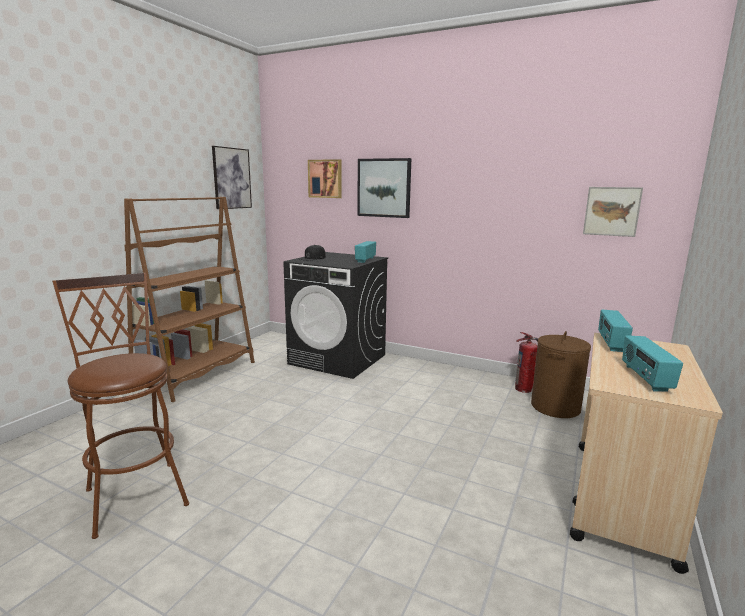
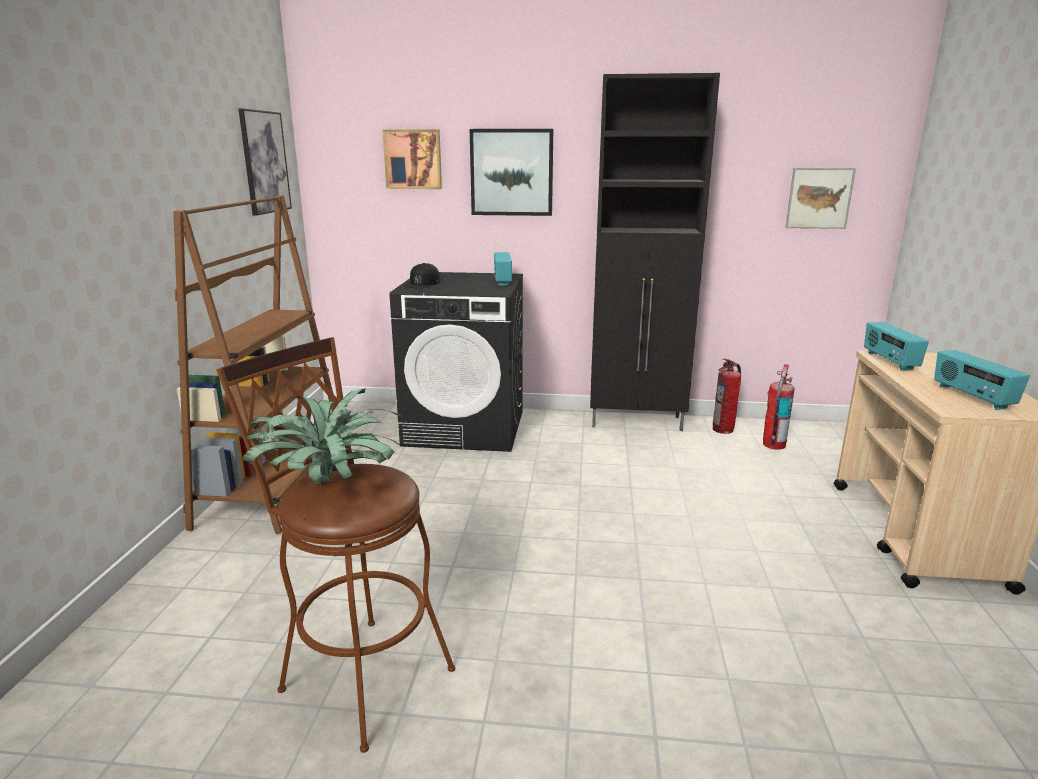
camera: 20 degrees left, 5 degrees up
brown laundry basket [531,331,591,418] -> fire extinguisher [763,364,794,450]
none -> potted plant [241,388,402,484]
none -> black cabinet [590,73,720,431]

